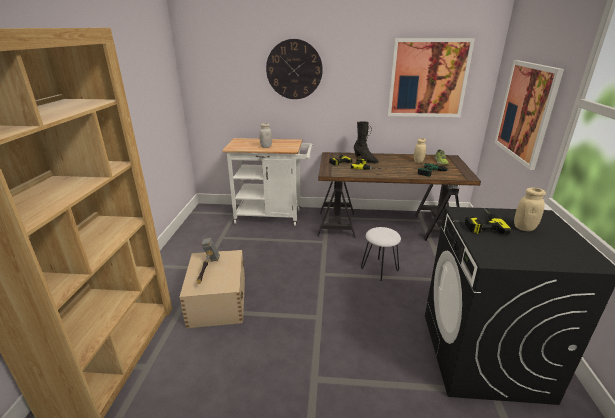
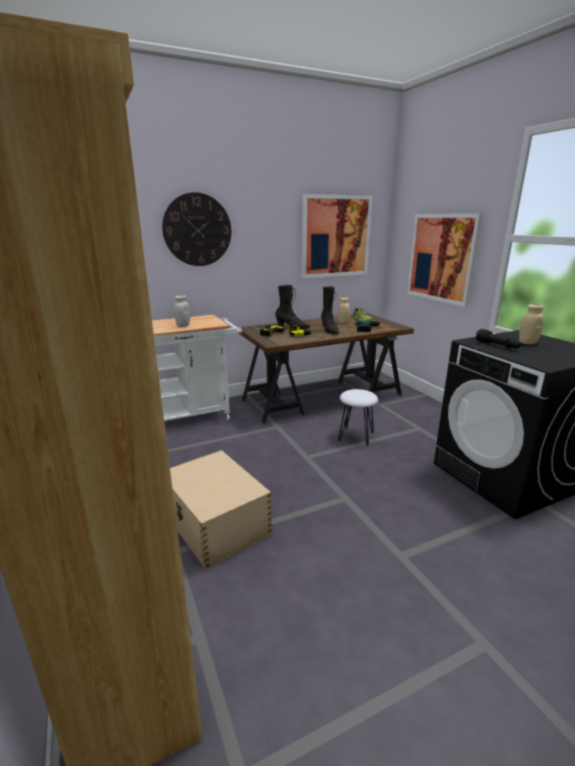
camera: 30 degrees left, 5 degrees down
hammer [196,238,220,284] -> none
power drill [464,208,511,235] -> black flashlight [476,329,521,349]
none -> black boot [321,287,339,334]

